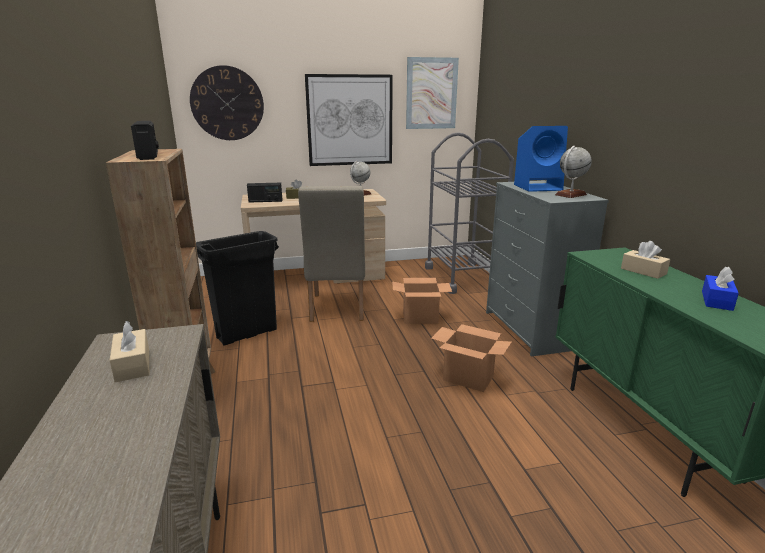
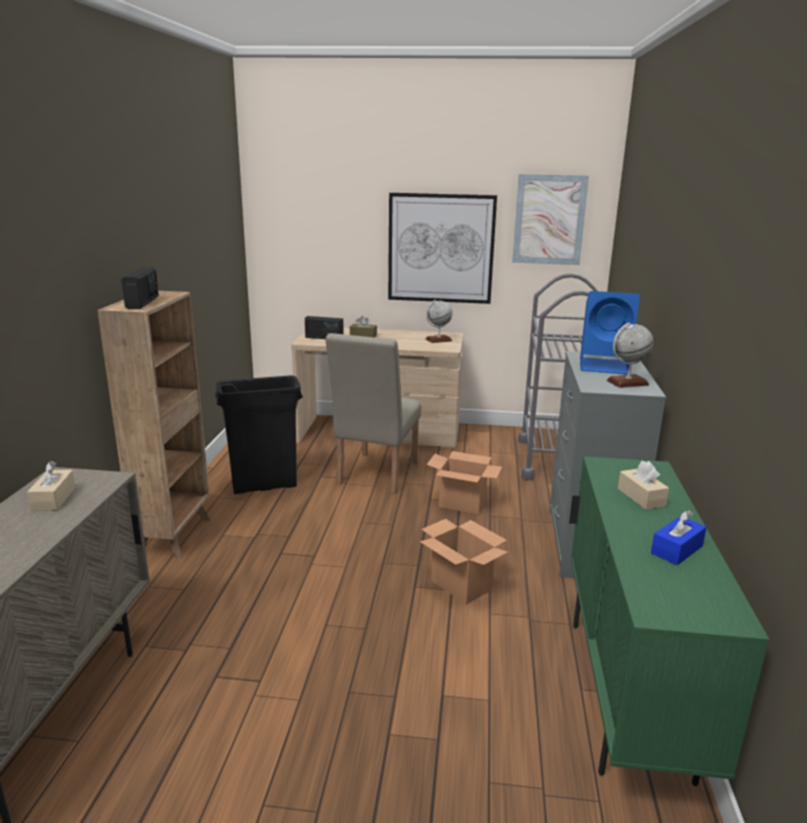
camera: 20 degrees right, 0 degrees up
wall clock [190,65,264,140] -> none

